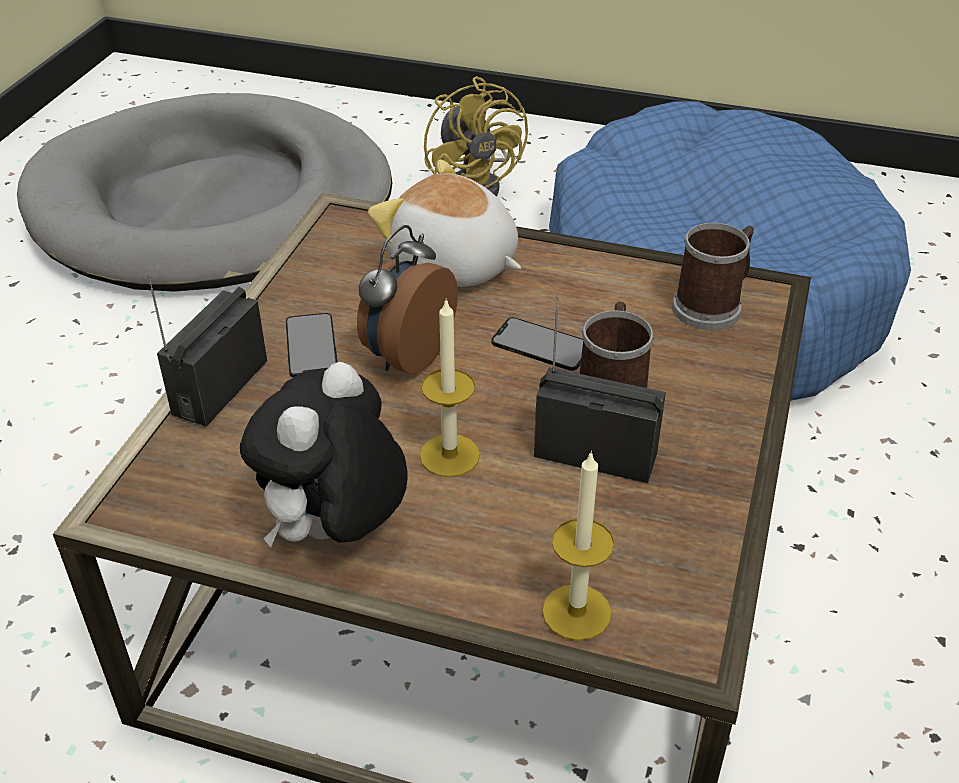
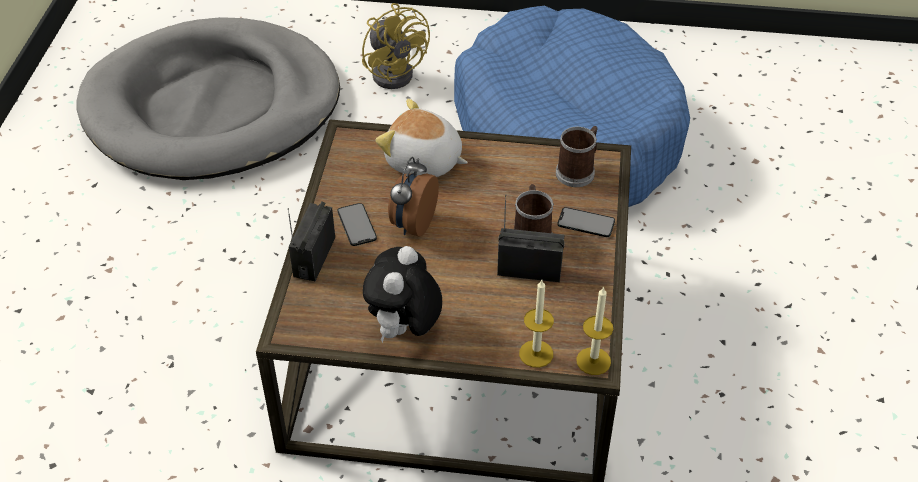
camera: 10 degrees left, 5 degrees up
candle [420,299,480,477] -> candle moved to [576,286,613,375]
phone [492,317,583,371] -> phone moved to [557,207,615,237]

